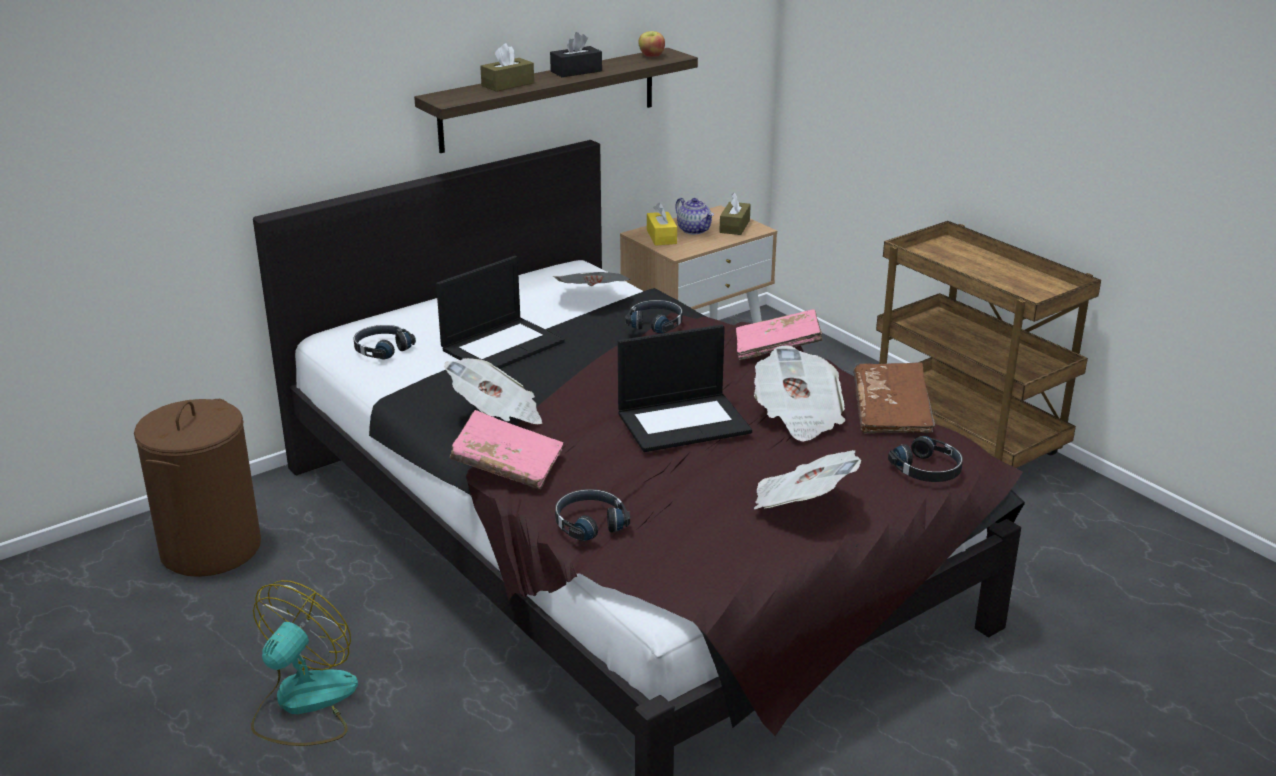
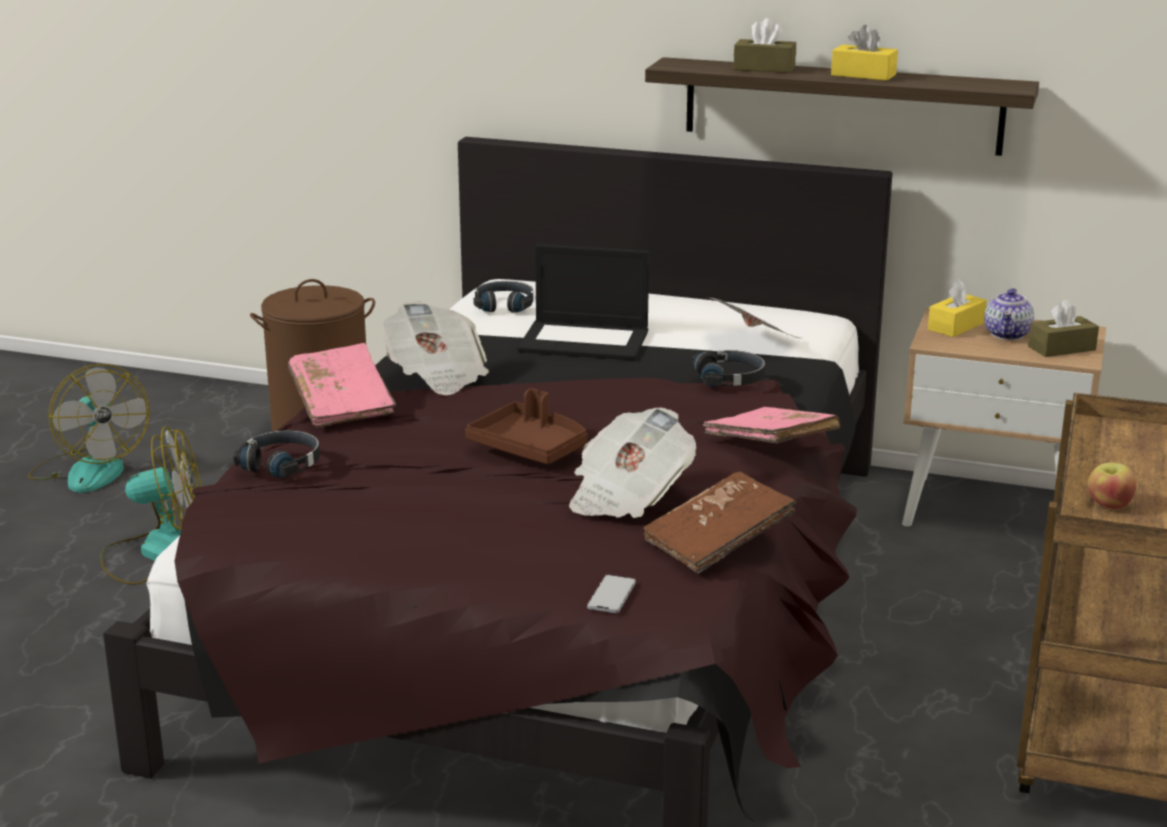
camera: 55 degrees right, 5 degrees down
black tissue box [550,32,602,77] -> yellow tissue box [831,25,898,81]
laptop [618,325,752,452] -> brown tray [465,388,588,464]
apple [638,31,665,57] -> apple moved to [1088,462,1136,509]
newspaper [754,450,861,509] -> none
black headphones [888,436,963,482] -> phone [587,575,636,613]
none -> fan [28,364,150,493]

